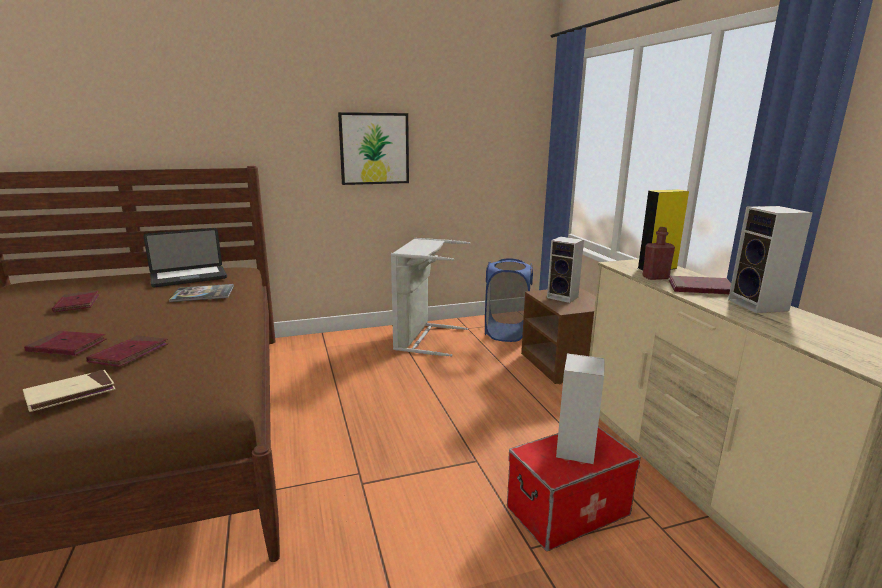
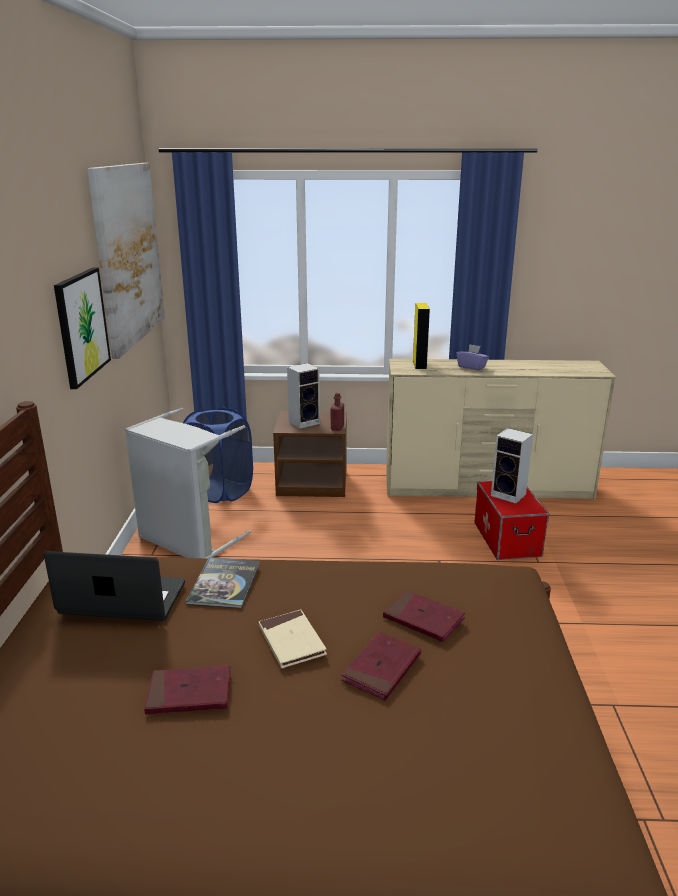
camera: 70 degrees left, 5 degrees up
beige book [23,370,115,412] -> beige book moved to [259,609,327,668]
laptop [143,228,227,287] -> laptop turned 75 degrees counterclockwise [44,551,185,621]
red bottle [643,227,675,280] -> red bottle moved to [331,393,344,431]
red book [669,276,731,295] -> purple tissue box [456,344,489,370]
speaker [728,206,813,313] -> none
none -> picture [87,163,165,359]

